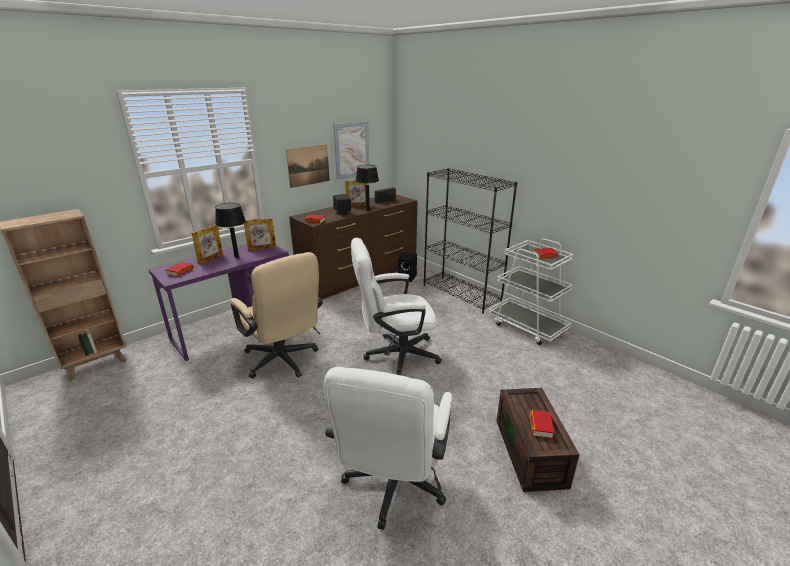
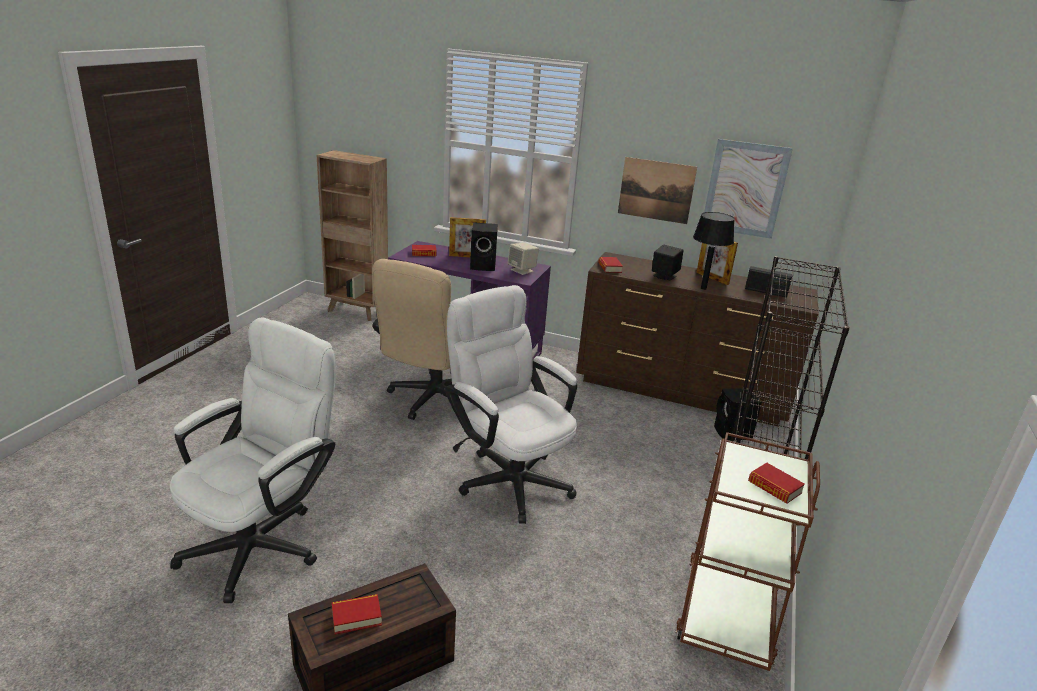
camera: 60 degrees right, 0 degrees up
black table lamp [215,203,246,258] -> black speaker [470,222,498,271]
picture frame [244,218,276,250] -> beige speaker [507,243,539,275]
white office chair [324,367,452,530] -> white office chair turned 135 degrees clockwise [170,317,336,603]
white cart [488,238,574,345] -> brown cart [675,432,820,671]

